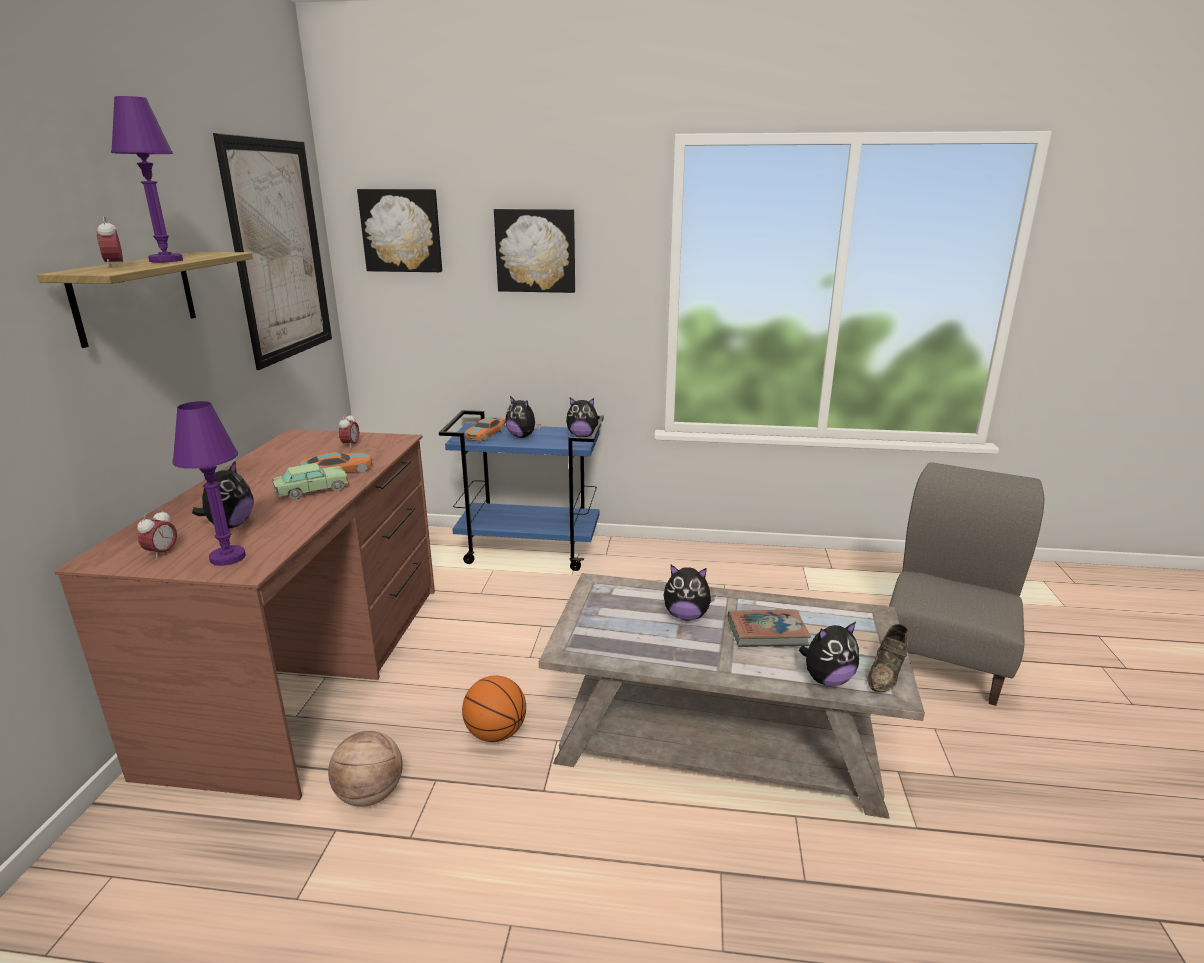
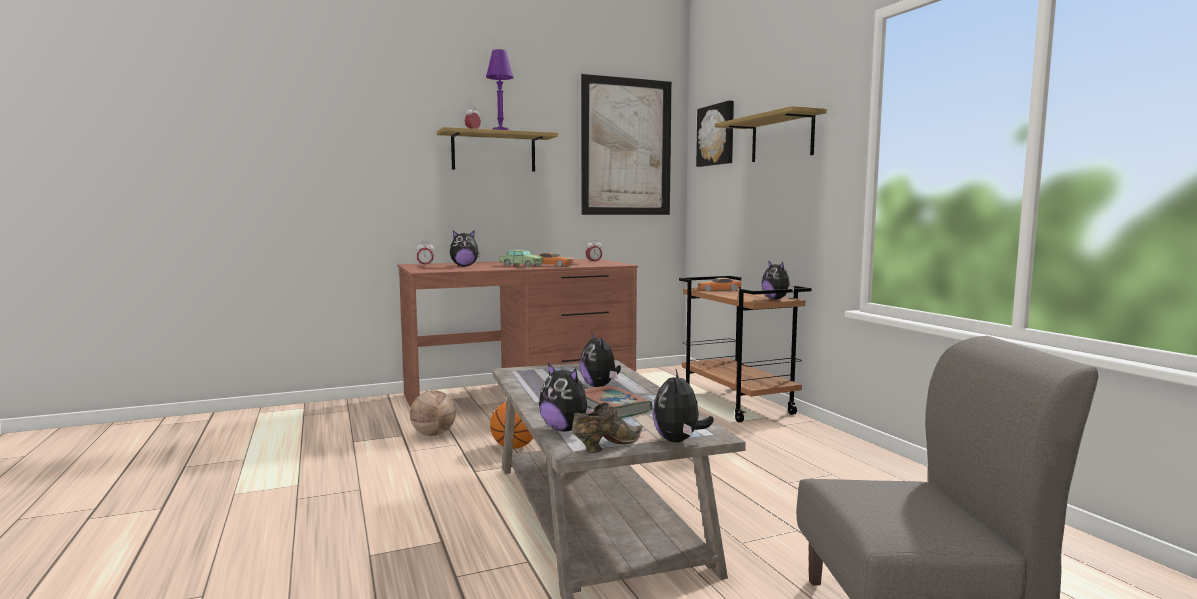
camera: 60 degrees right, 15 degrees down
purple table lamp [172,401,246,566] -> none
blue cart [439,410,604,571] -> brown cart [679,276,812,422]
picture [494,209,575,293] -> shelf [715,106,827,162]
plush toy [505,396,541,438] -> plush toy moved to [653,369,714,442]
brown shoe [867,624,909,692] -> brown shoe turned 135 degrees clockwise [572,402,643,453]

